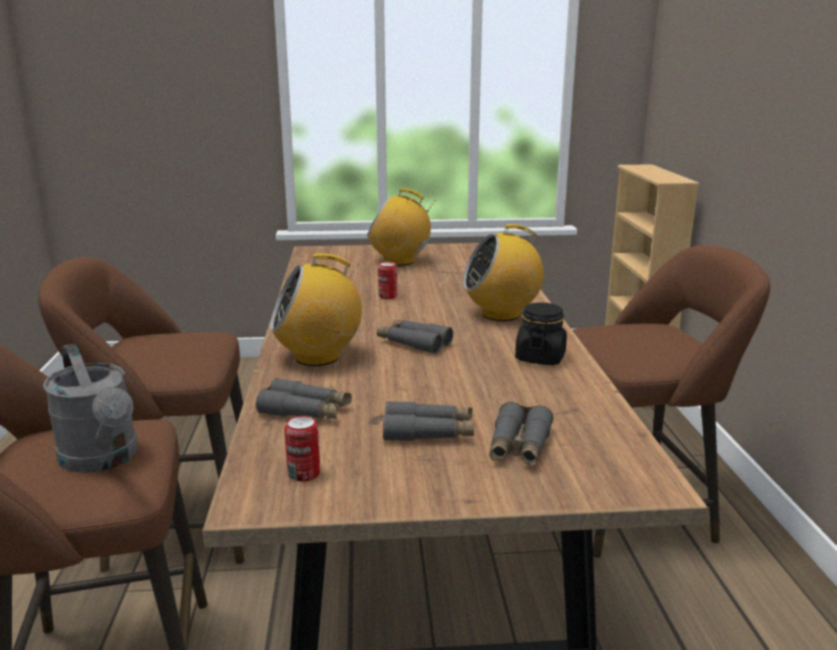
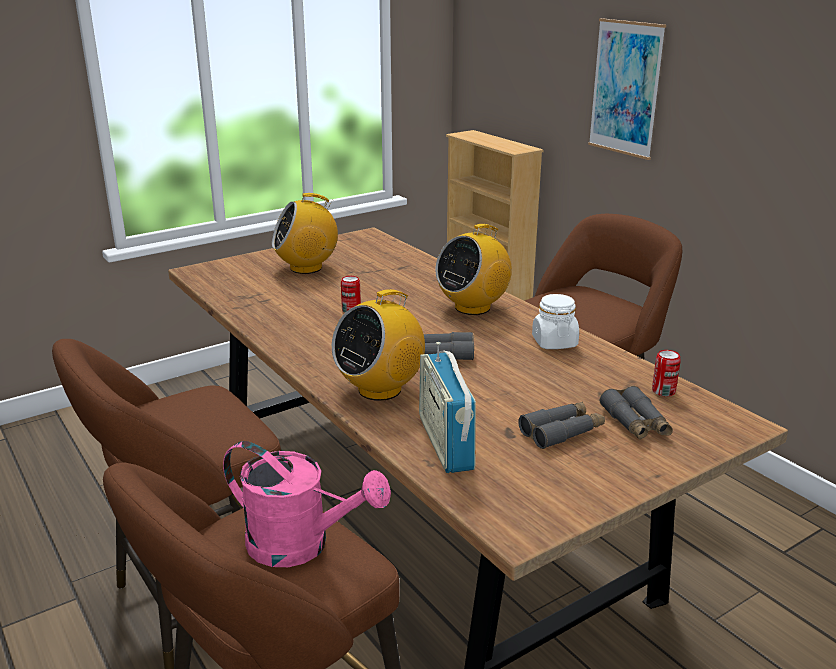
camera: 30 degrees left, 5 degrees up
grey watering can [43,344,138,473] -> pink watering can [223,441,391,567]
grey binoculars [256,378,352,419] -> radio [419,342,476,473]
can [285,415,320,482] -> can moved to [652,350,681,397]
black jar [515,303,567,365] -> white jar [532,294,579,349]
none -> picture [588,18,666,160]

